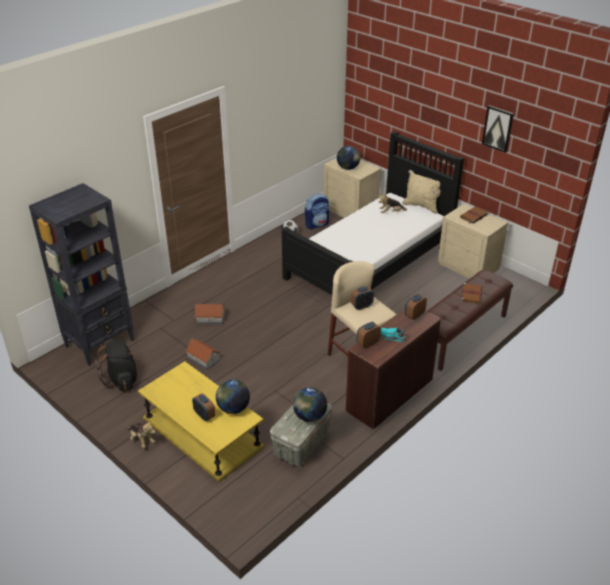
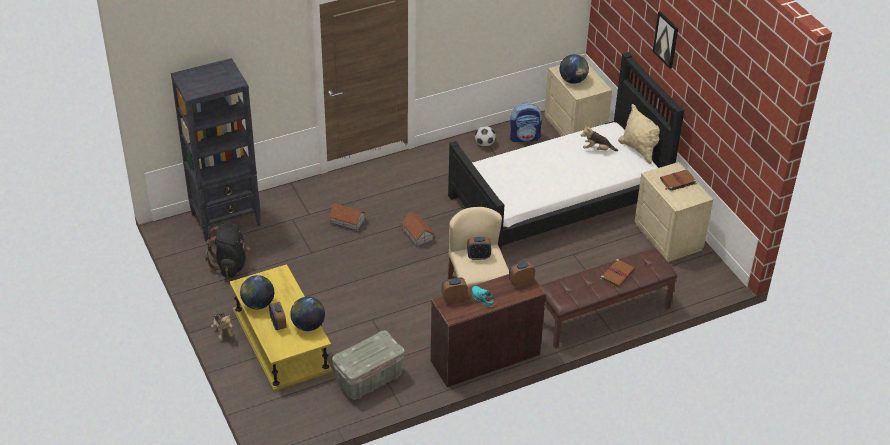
camera: 20 degrees right, 5 degrees up
toy house [185,339,220,370] -> toy house moved to [401,212,434,248]
globe [293,387,327,422] -> globe moved to [240,275,274,309]
picture [482,105,514,153] -> picture moved to [652,11,678,69]

